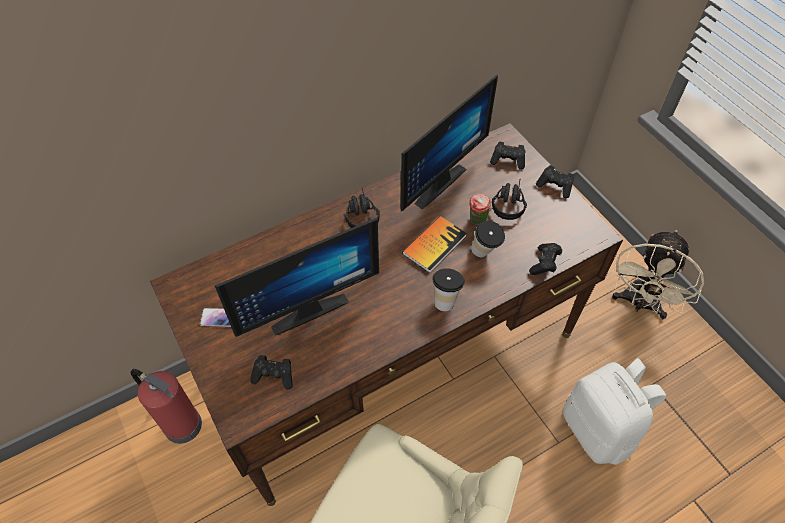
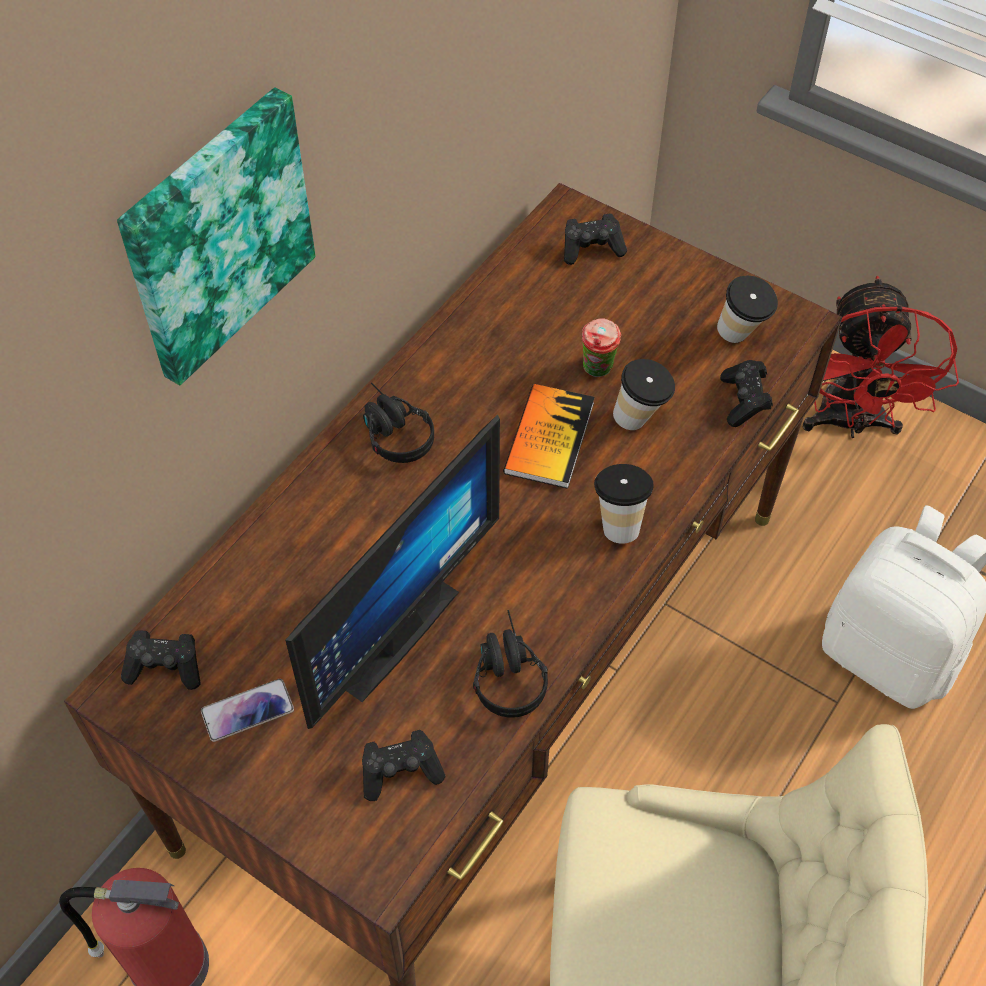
camera: 25 degrees left, 0 degrees up
monitor [401,75,498,211] -> none
black headphones [492,180,527,220] -> black headphones moved to [473,610,548,718]
black game controller [536,165,574,198] -> black game controller moved to [121,630,201,690]
beige fan [612,230,704,319] -> red fan [803,276,959,438]
none -> picture [117,87,315,386]
none -> cup [717,276,778,343]

